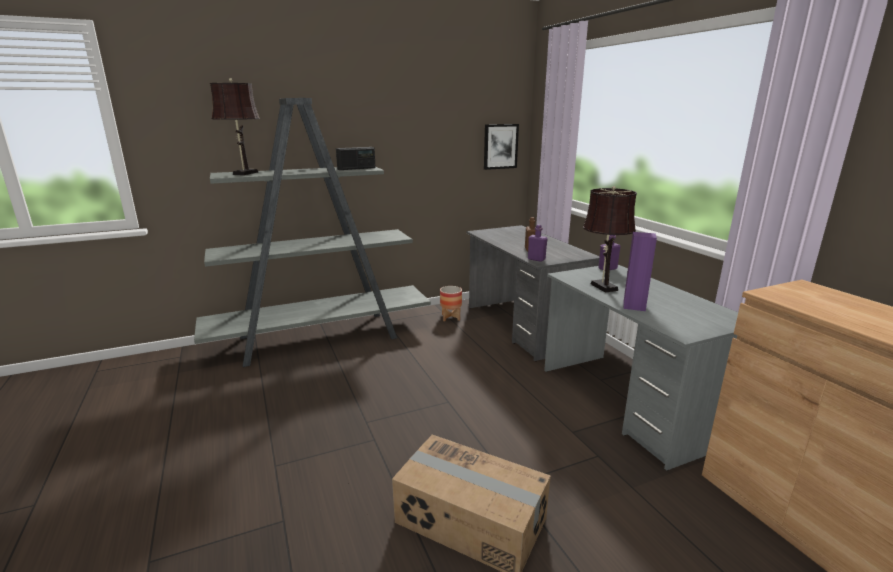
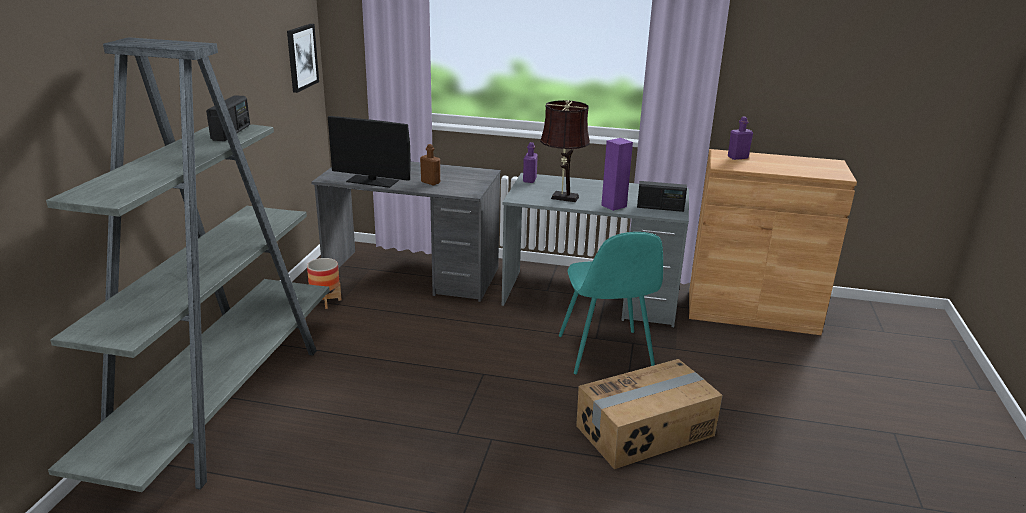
camera: 55 degrees left, 5 degrees up
brown table lamp [210,78,260,175] -> none
purple bottle [528,225,548,262] -> purple bottle moved to [728,117,753,160]
none -> monitor [328,116,411,188]
none -> turquoise chair [559,232,663,374]
none -> radio [637,181,687,212]

